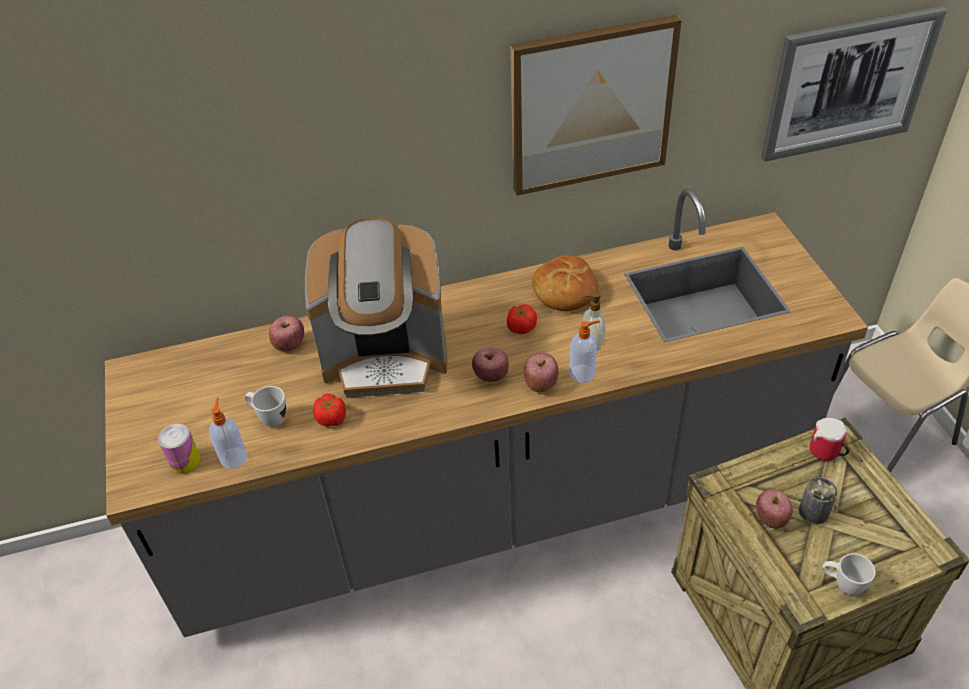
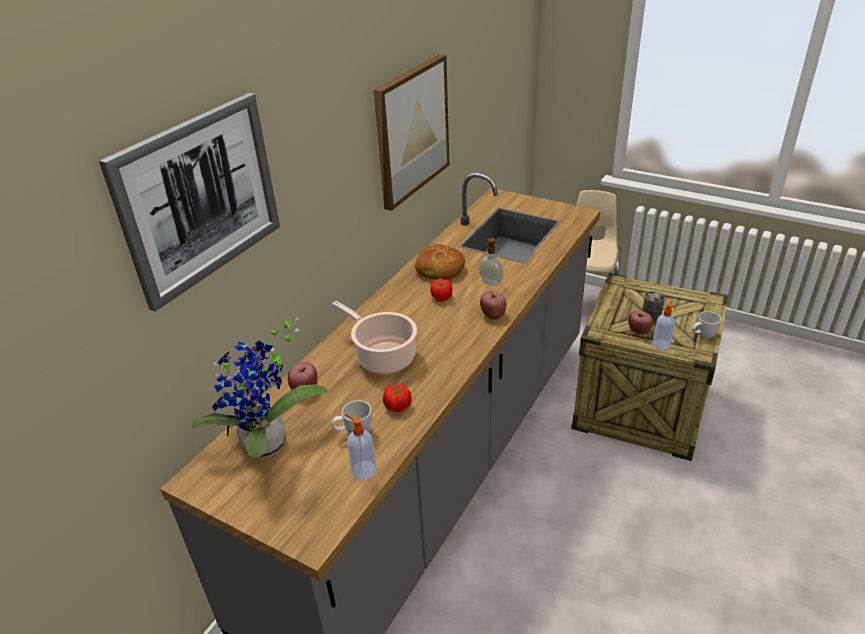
camera: 45 degrees left, 10 degrees down
can [158,423,201,474] -> none
coffee machine [305,218,447,398] -> cooking pot [332,301,417,374]
apple [472,348,509,382] -> none
soap dispenser [570,320,600,383] -> soap dispenser moved to [653,300,675,350]
picture [761,6,947,162] -> picture moved to [99,93,280,312]
mug [810,417,849,461] -> none
none -> potted plant [192,317,328,459]

